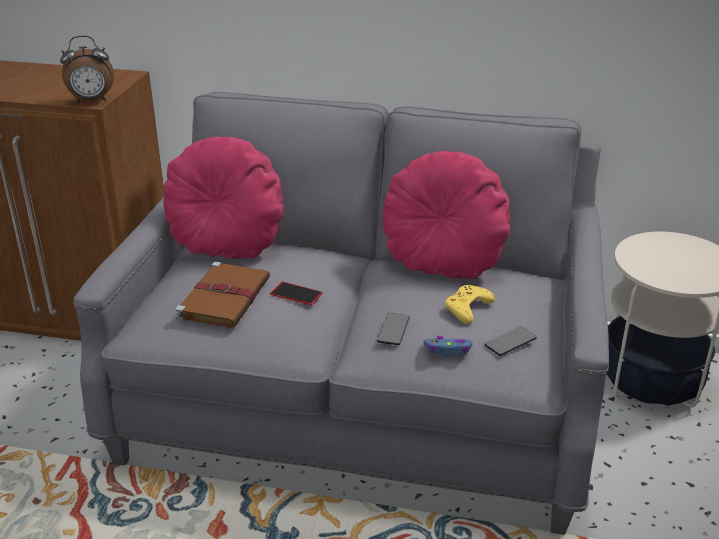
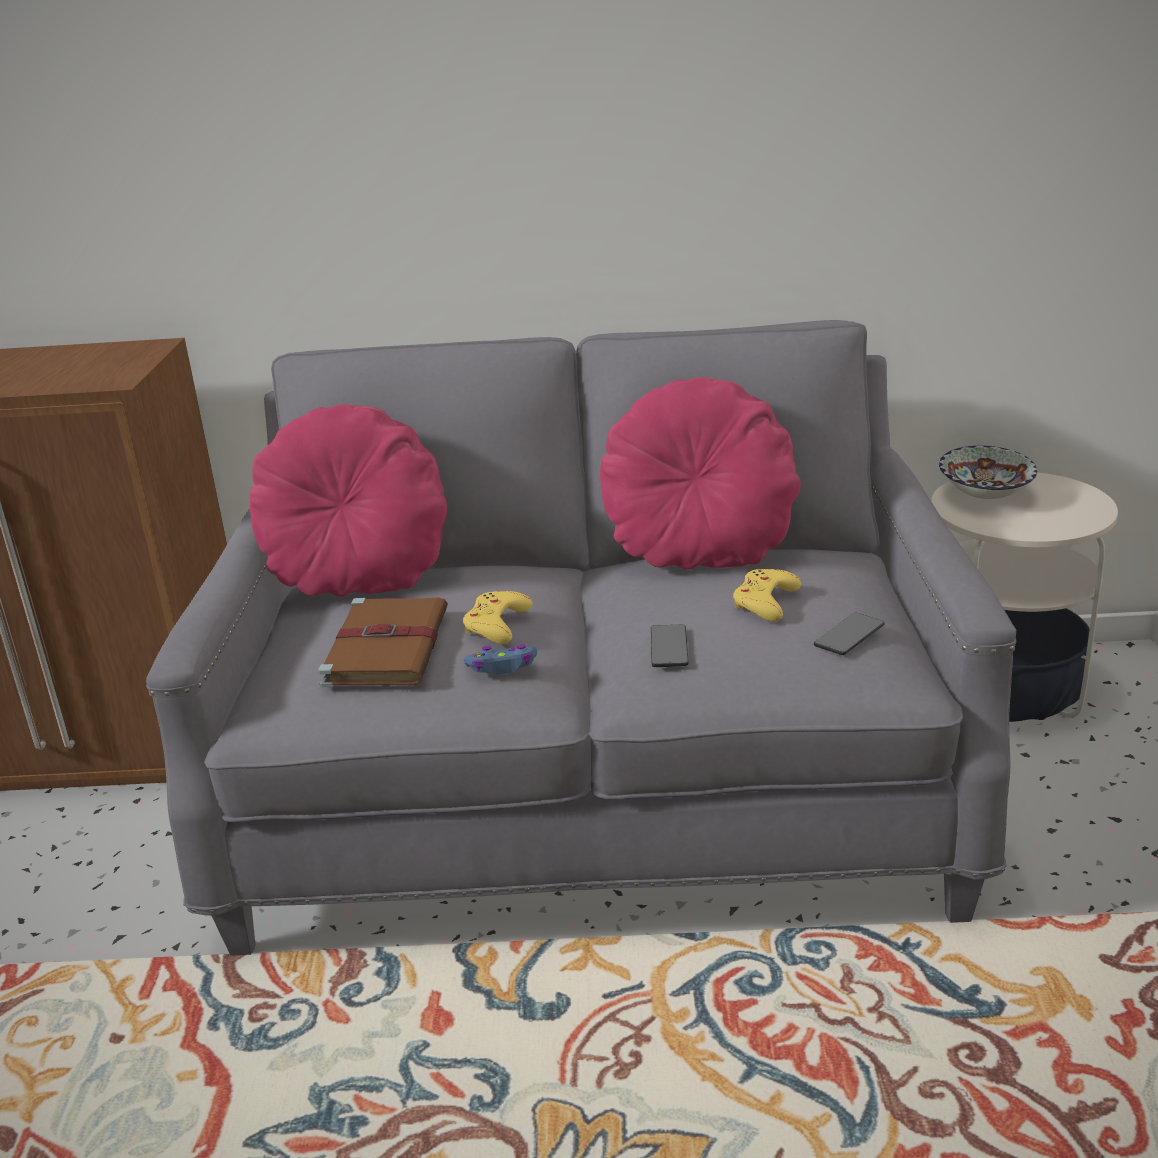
camera: 10 degrees left, 5 degrees down
alarm clock [60,36,114,103] -> none
phone [270,282,323,305] -> yellow game controller [463,591,533,644]
blue game controller [423,336,473,356] -> blue game controller moved to [463,645,537,675]
none -> bowl [939,446,1037,499]

